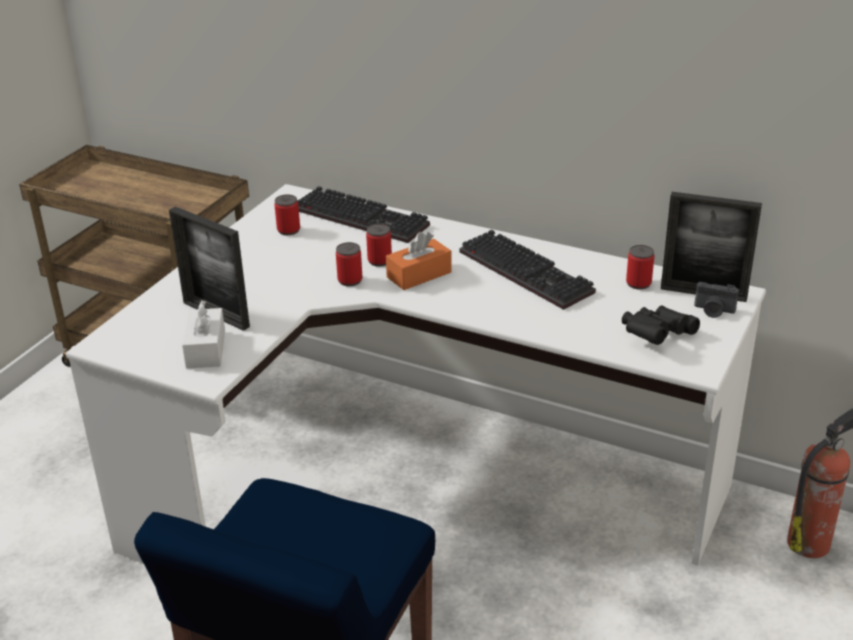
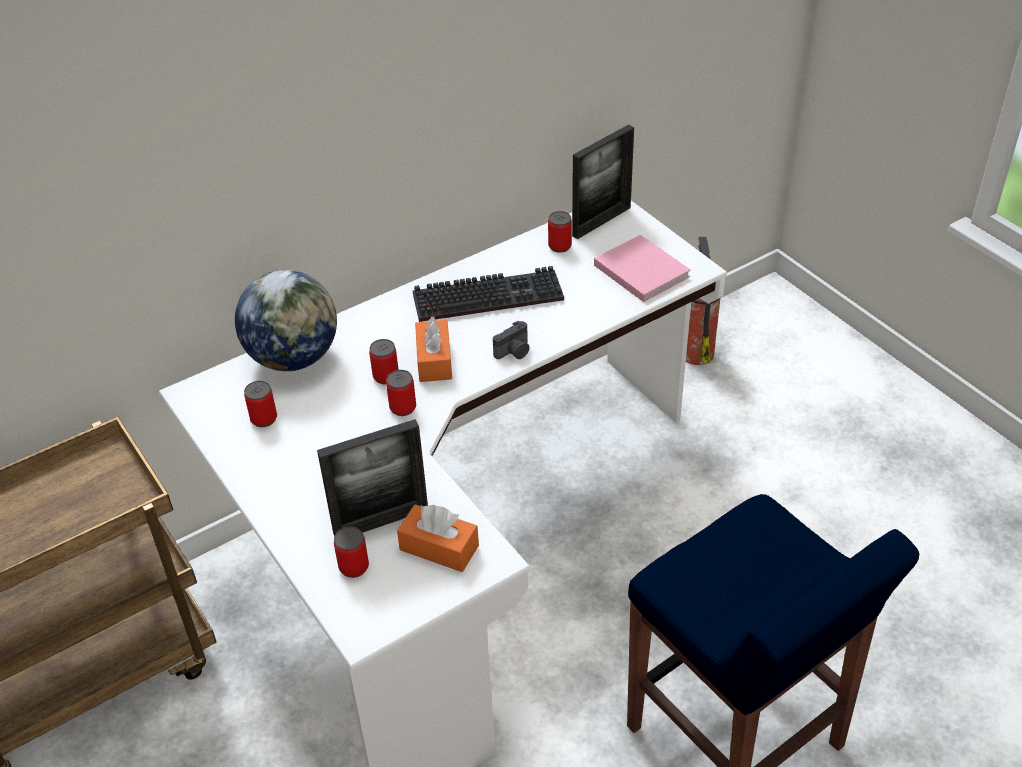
camera: 60 degrees left, 10 degrees up
white tissue box [182,300,225,368] -> orange tissue box [397,504,479,572]
keyboard [298,186,430,243] -> globe [235,270,337,371]
black binoculars [622,305,700,345] -> pink book [594,235,691,302]
camera [694,282,739,318] -> camera moved to [493,321,530,359]
none -> can [334,526,369,578]

